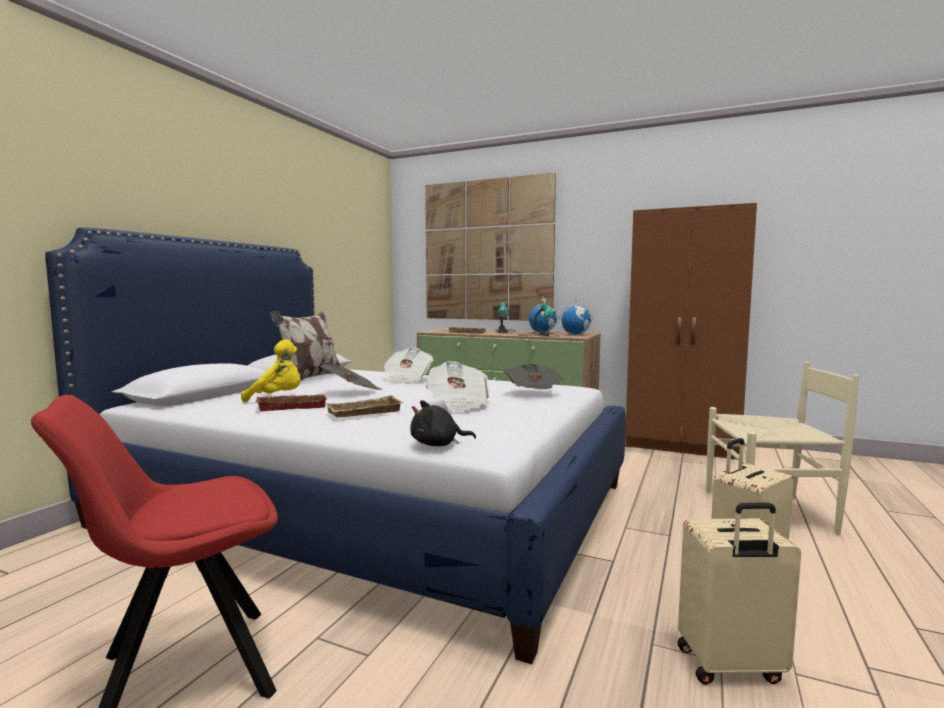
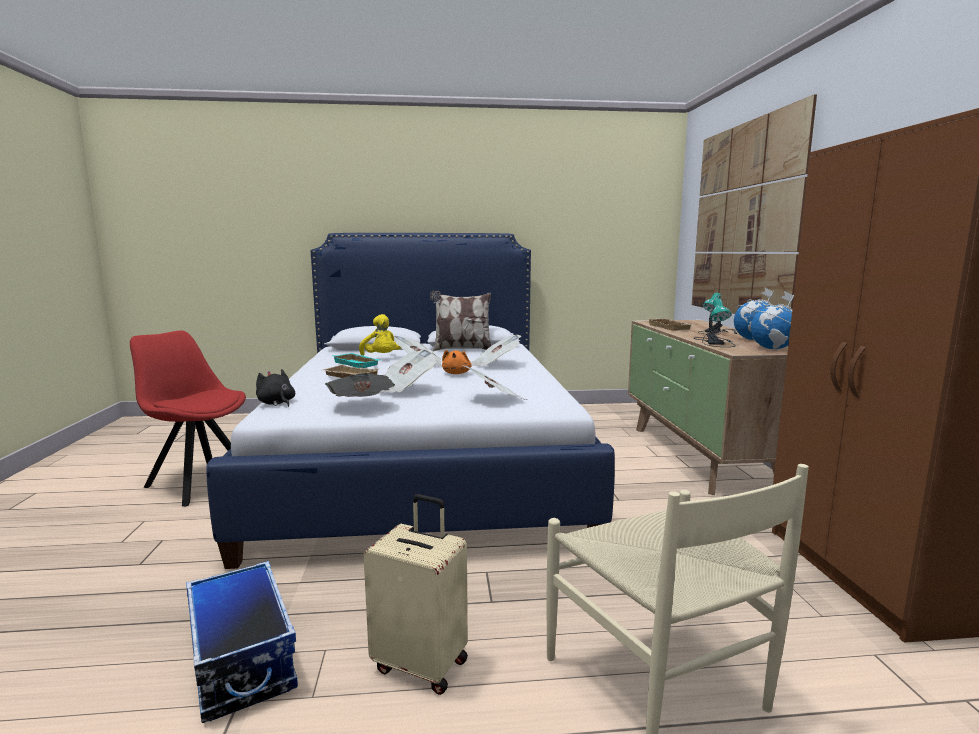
camera: 60 degrees right, 5 degrees up
red tray [256,394,327,411] -> turquoise tray [332,353,380,368]
beige suitcase [678,503,801,685] -> storage box [186,561,298,723]
none -> newspaper [325,373,395,397]
none -> orange plush toy [442,350,471,374]

